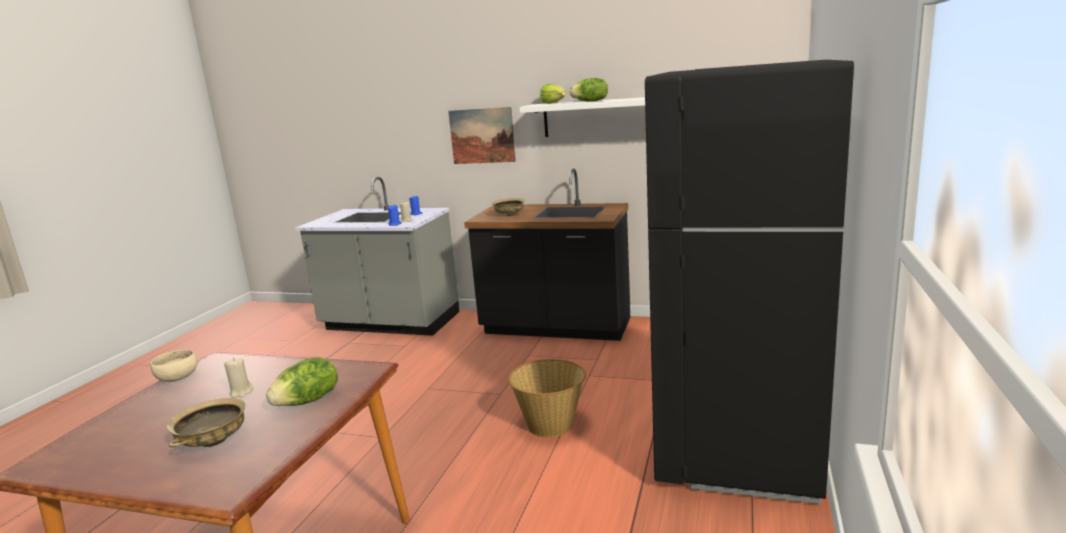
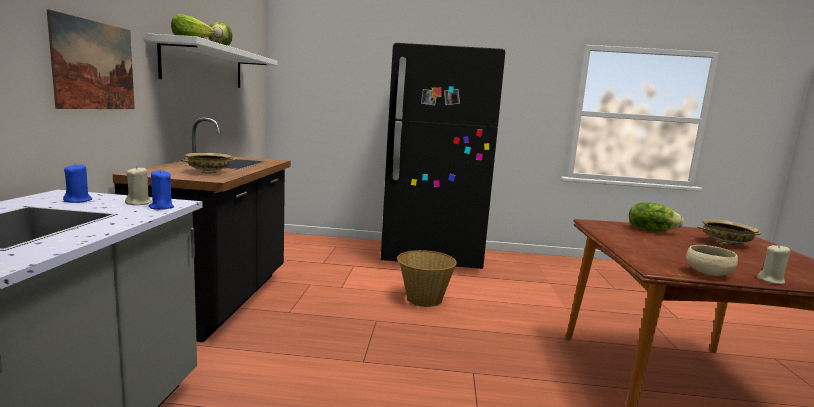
camera: 105 degrees left, 5 degrees down
beige candle [224,358,253,398] -> beige candle moved to [757,244,790,284]

